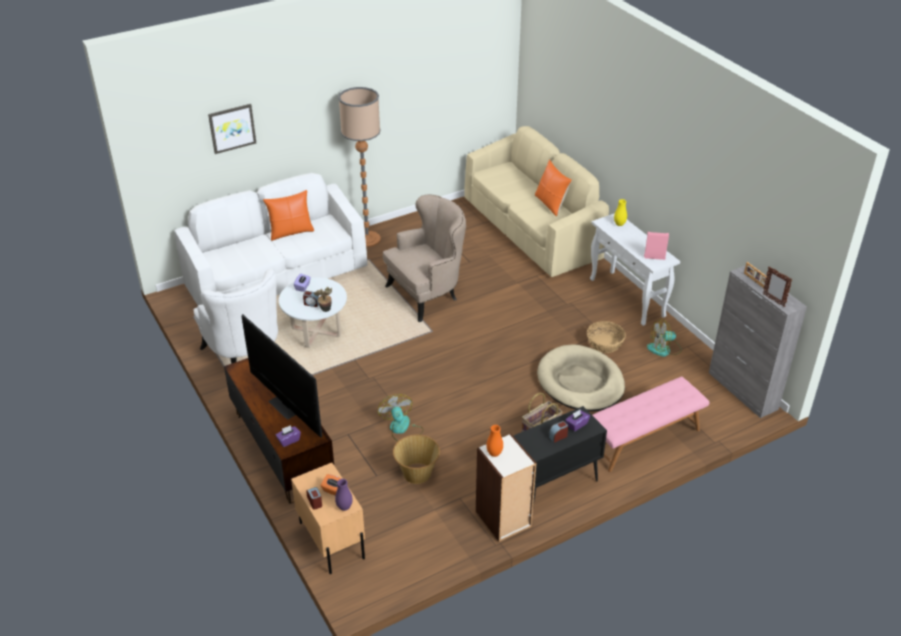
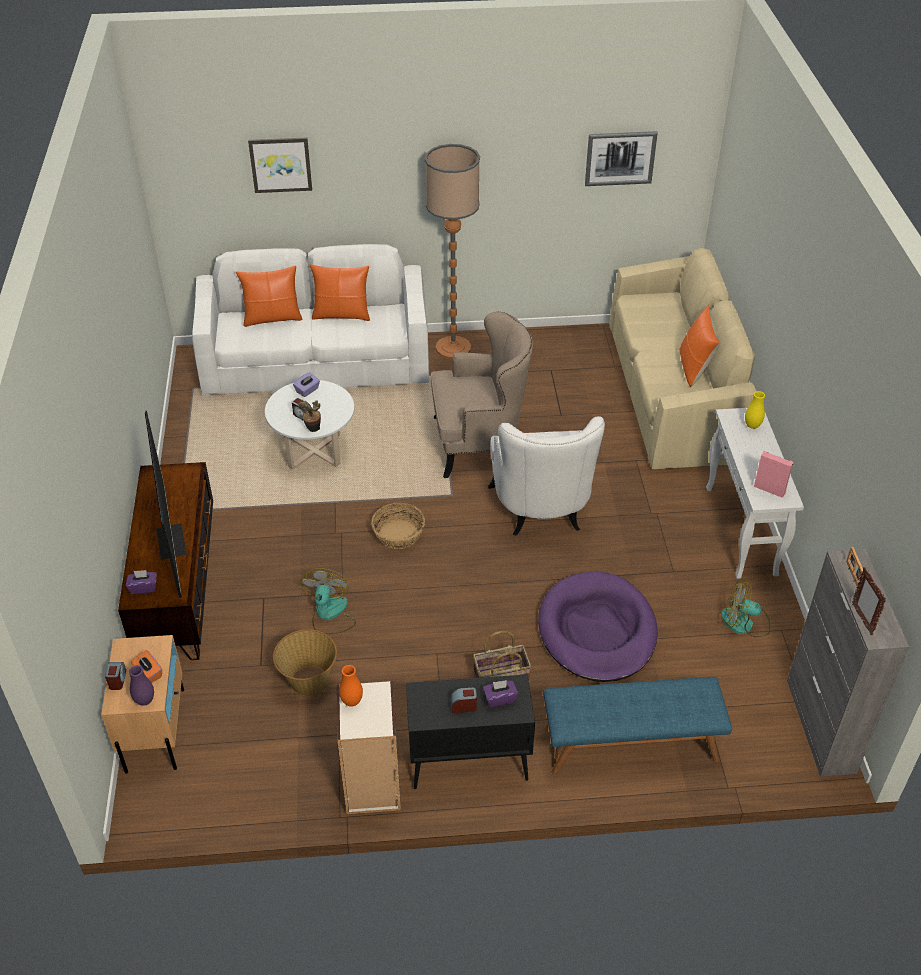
camera: 25 degrees right, 5 degrees up
white armchair [194,269,278,364] -> white armchair moved to [488,416,605,535]
beige dog bed [537,344,625,411] -> purple dog bed [538,572,657,682]
basket [587,321,626,353] -> basket moved to [371,503,425,549]
pink bench [592,377,710,472] -> blue bench [543,677,732,775]
none -> orange pillow [236,265,302,327]
none -> picture [585,131,658,186]

